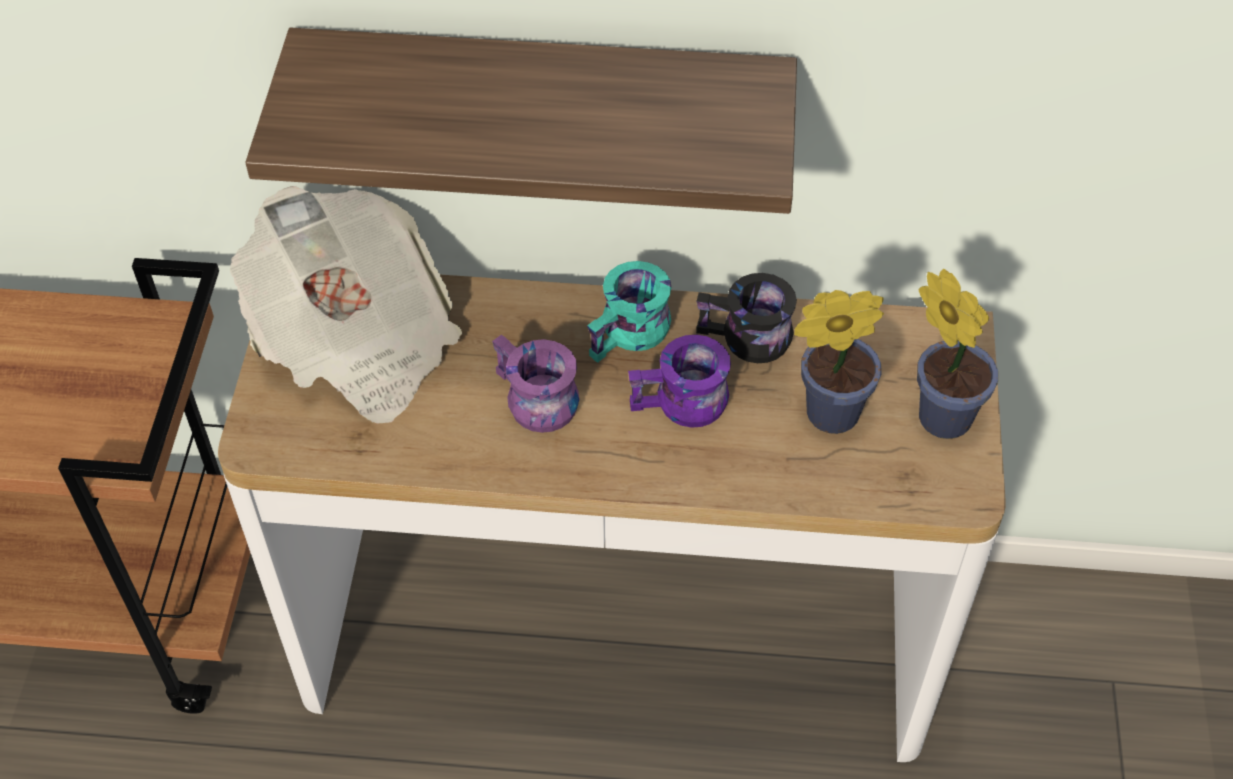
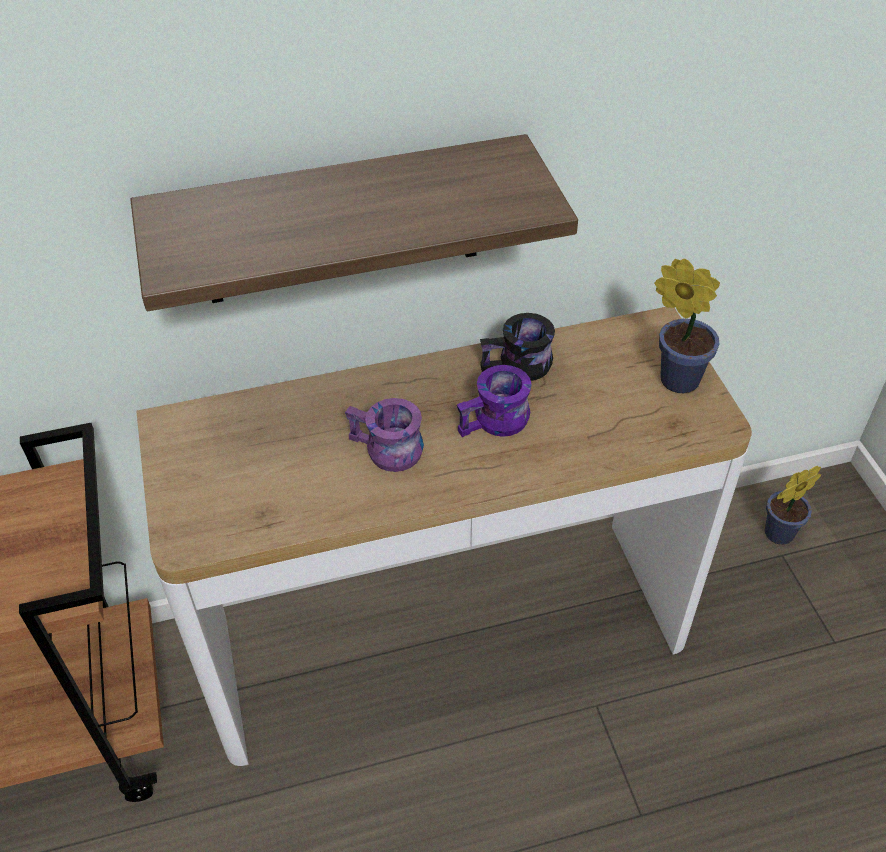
camera: 20 degrees left, 5 degrees down
newspaper [230,186,462,424] -> none
turquoise mug [587,261,672,363] -> none
potted plant [794,290,884,434] -> potted plant moved to [765,466,821,545]

